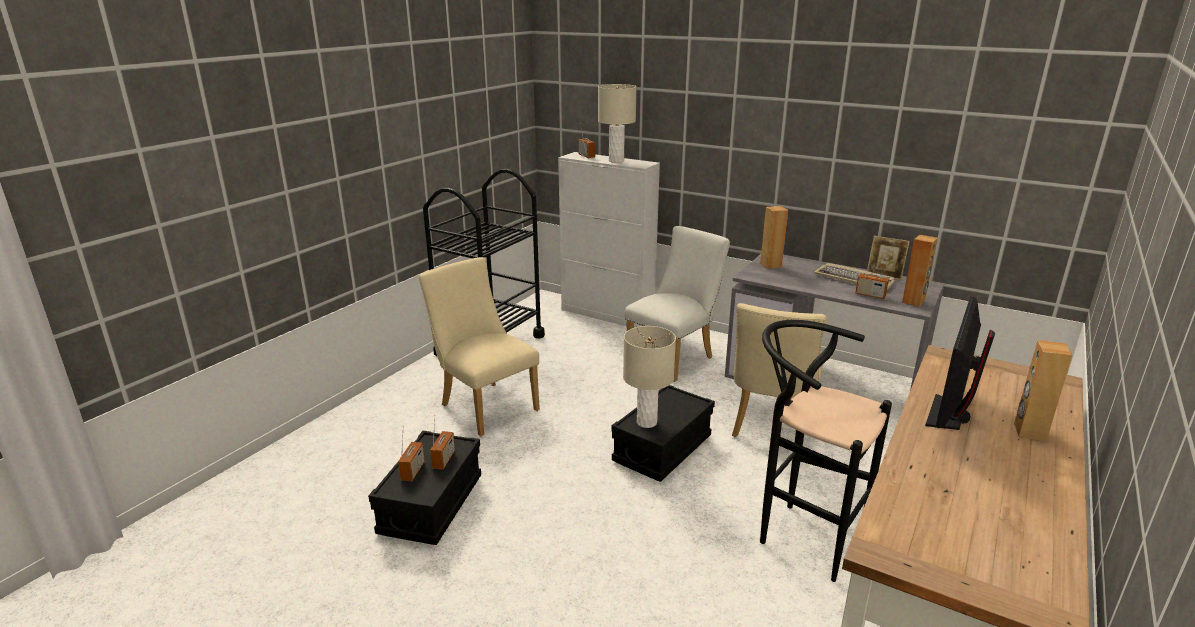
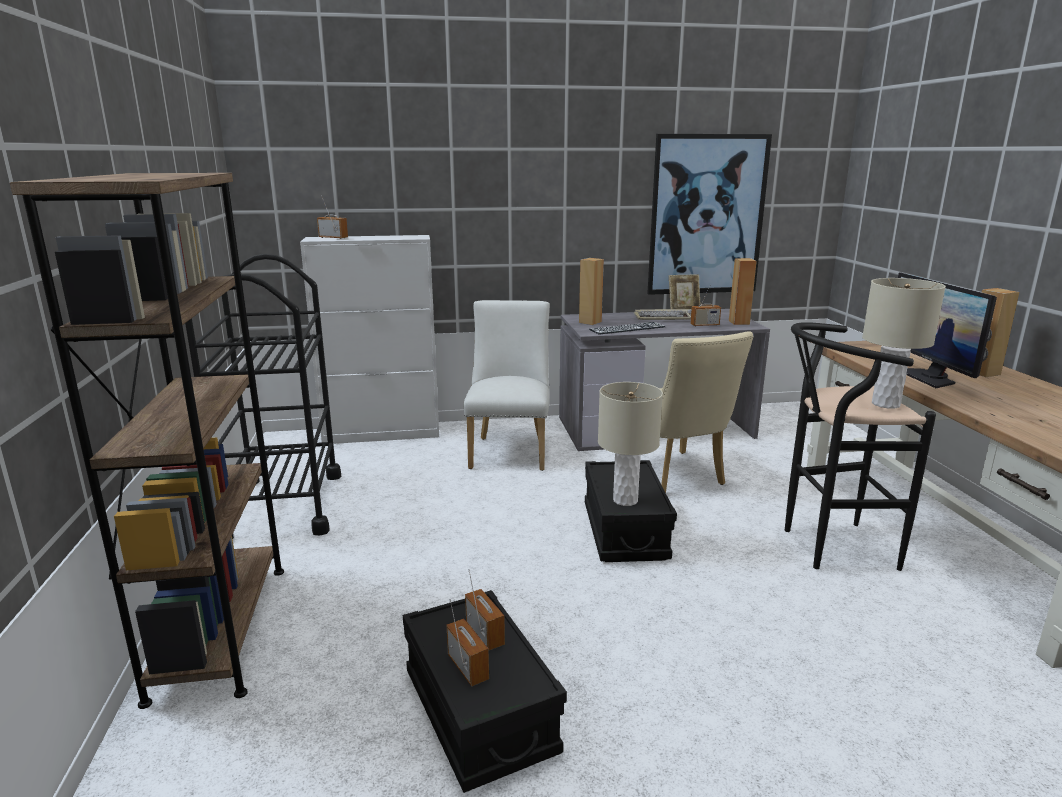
camera: 40 degrees left, 5 degrees down
beige chair [419,257,540,437] -> none
beige table lamp [598,84,637,163] -> beige table lamp moved to [862,278,946,409]
none -> brown bookcase [10,173,284,709]
none -> keyboard [589,322,666,335]
none -> picture [647,134,772,295]

